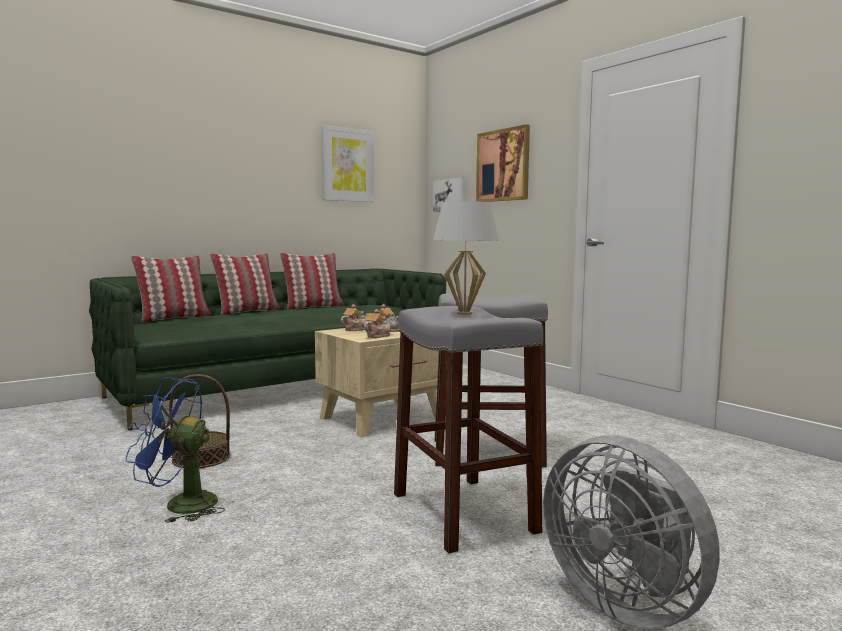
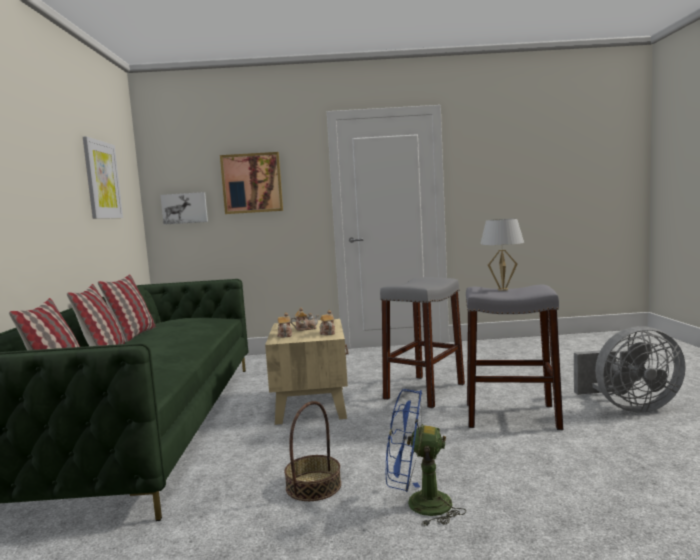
camera: 55 degrees left, 0 degrees up
blue fan [126,377,225,523] -> blue fan turned 60 degrees clockwise [385,389,466,526]

